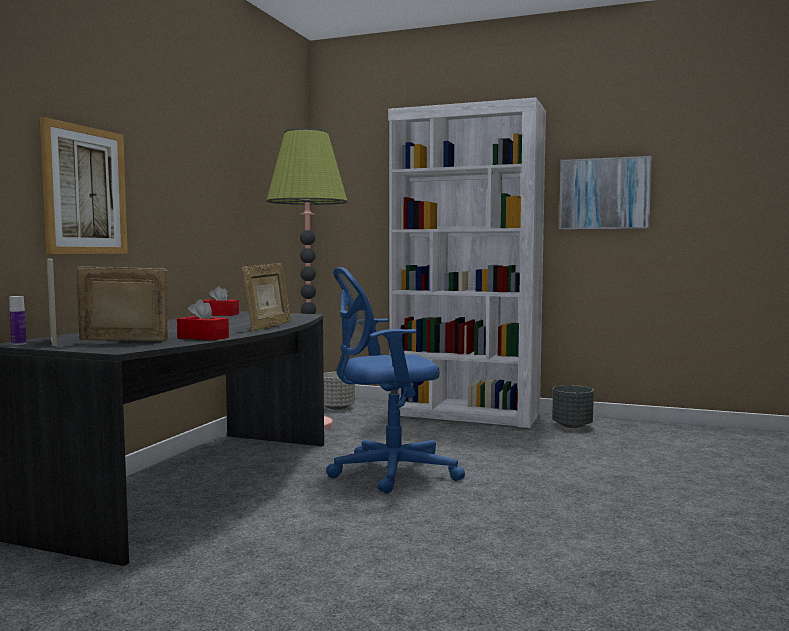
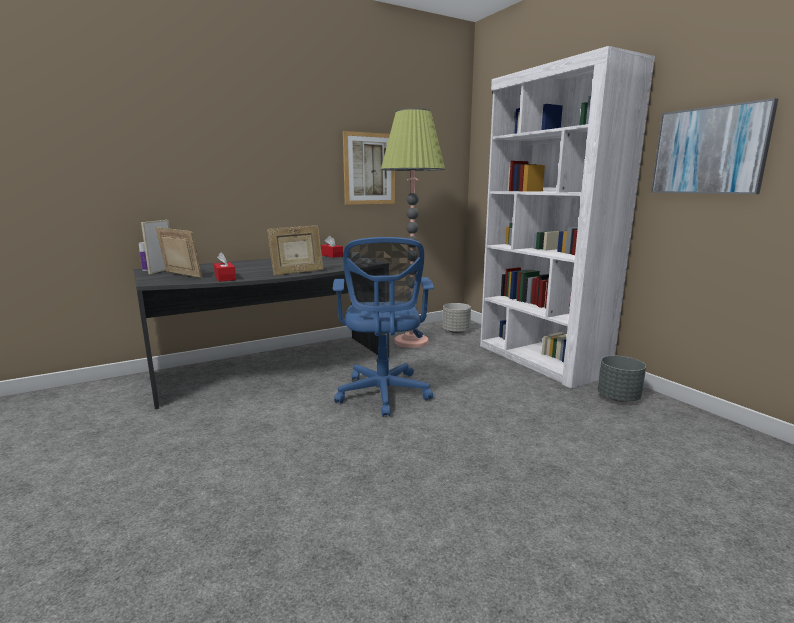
camera: 40 degrees right, 10 degrees up
picture [40,117,128,254] -> picture moved to [343,131,395,205]
blue office chair [326,267,465,494] -> blue office chair turned 120 degrees counterclockwise [333,237,434,417]

